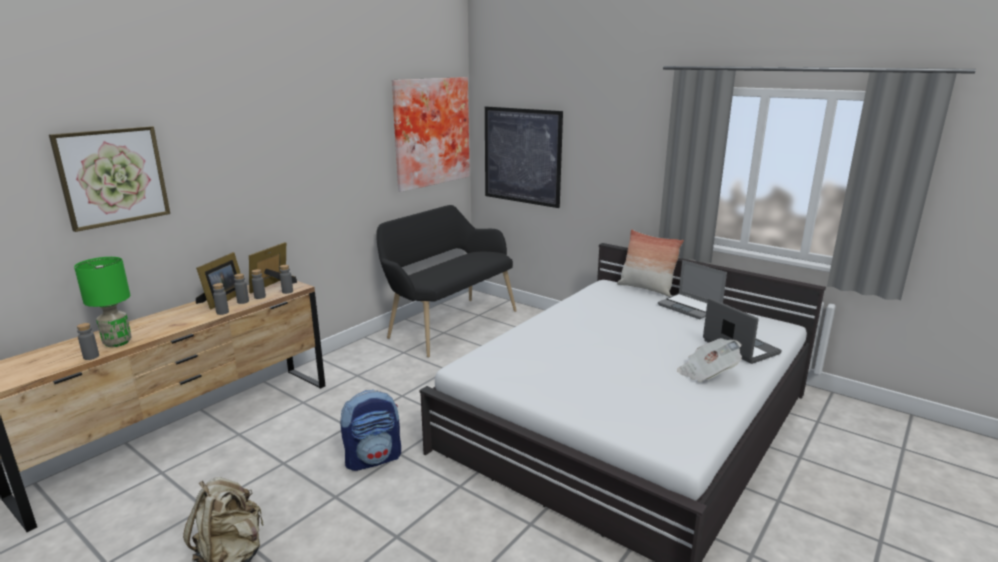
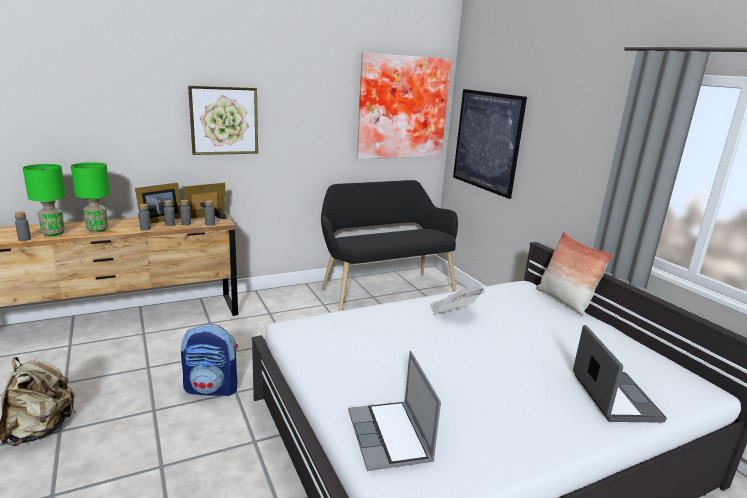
camera: 25 degrees right, 0 degrees up
picture [49,126,170,232] -> picture moved to [188,86,258,155]
laptop [658,260,727,319] -> laptop moved to [348,351,441,471]
newspaper [677,338,742,382] -> newspaper moved to [430,286,485,314]
none -> green table lamp [71,162,110,232]

